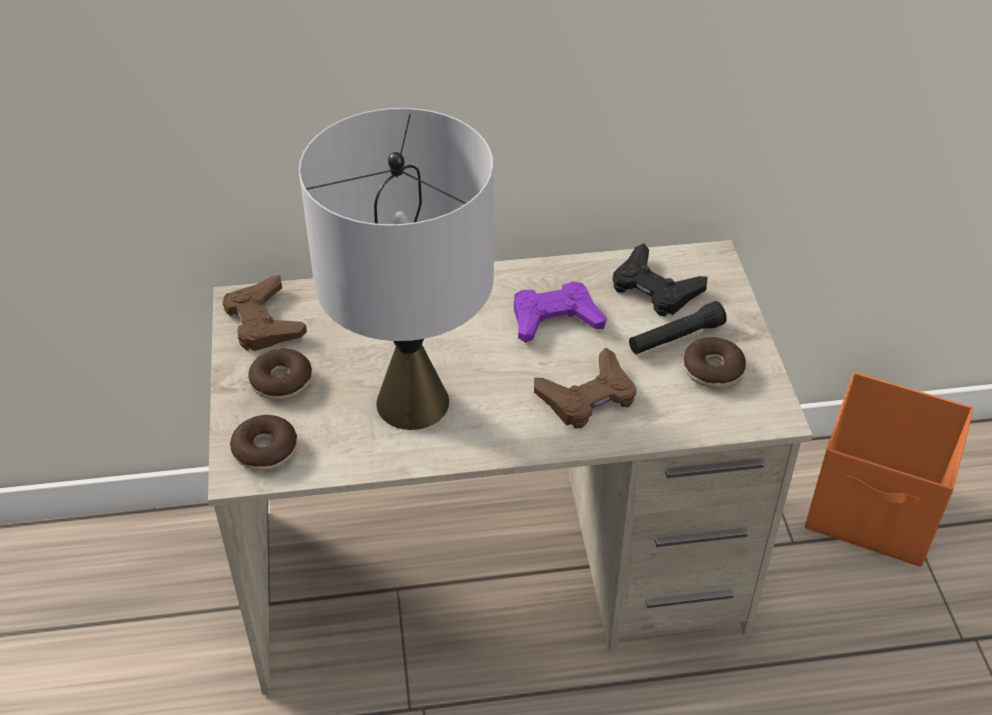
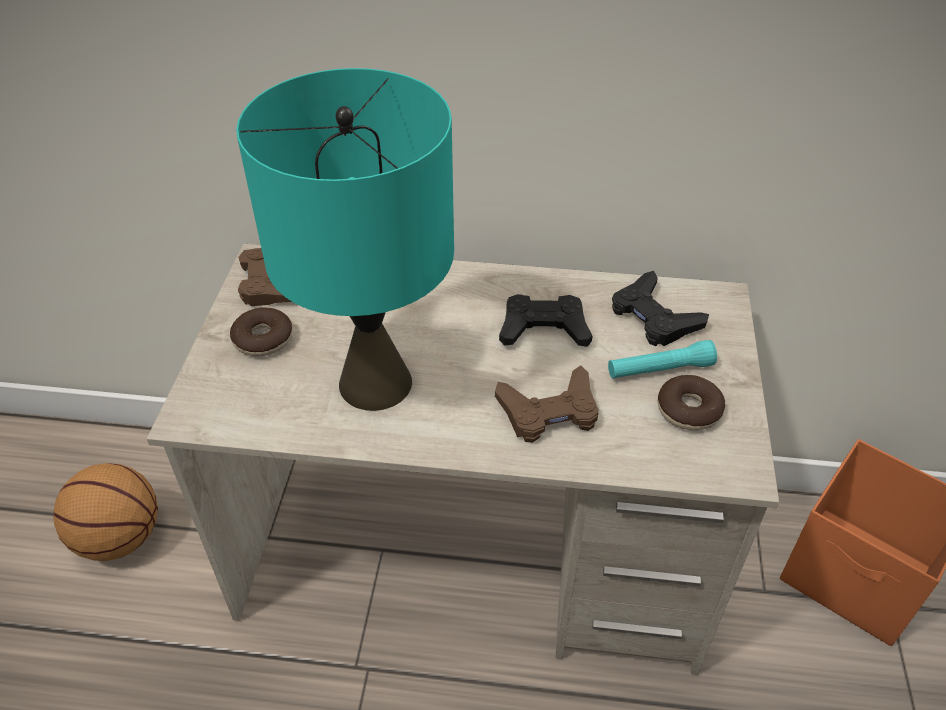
camera: 15 degrees right, 0 degrees up
donut [230,415,297,471] -> none
grey table lamp [299,108,494,430] -> turquoise table lamp [236,68,454,411]
purple game controller [514,282,607,343] -> black game controller [499,294,593,347]
black flashlight [629,301,727,354] -> turquoise flashlight [608,340,717,379]
none -> basketball [53,463,158,561]

